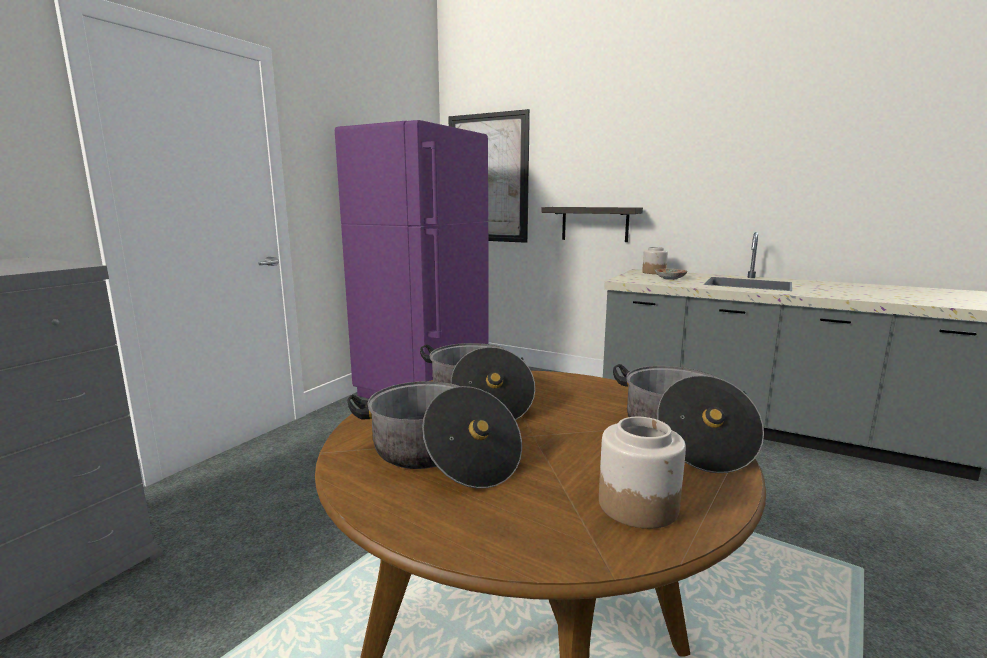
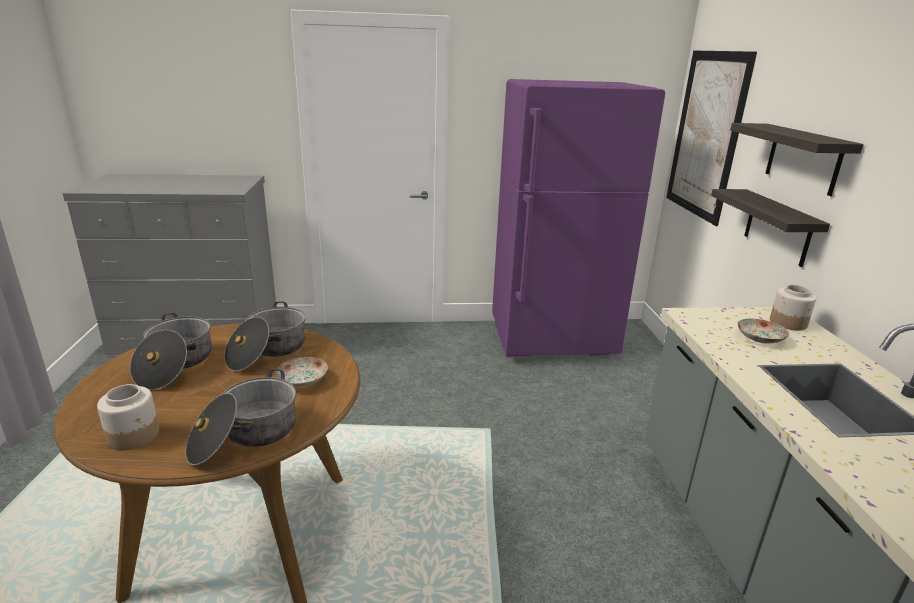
camera: 55 degrees right, 10 degrees up
none -> plate [275,357,328,387]
none -> shelf [730,123,864,196]

